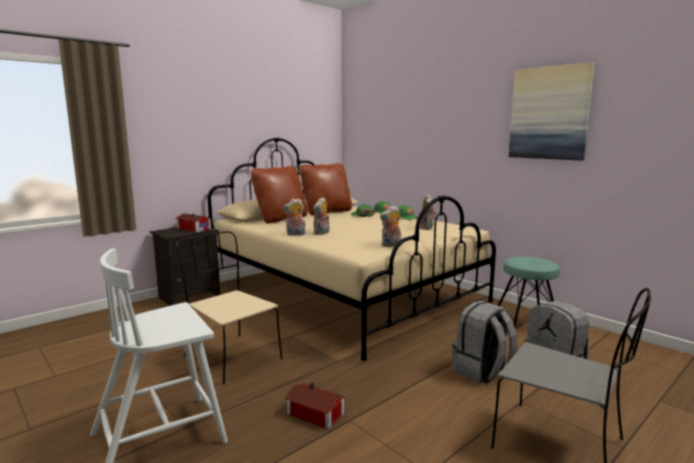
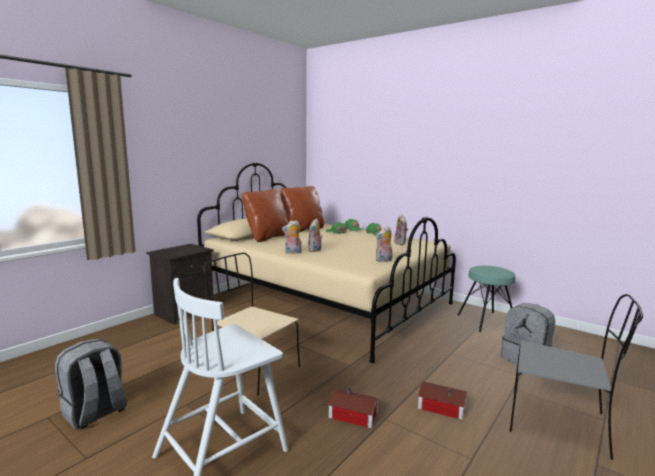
camera: 10 degrees left, 0 degrees up
toy house [175,213,212,232] -> toy house moved to [418,381,467,420]
grey backpack [453,301,518,384] -> grey backpack moved to [55,338,127,429]
picture [509,62,595,160] -> none

